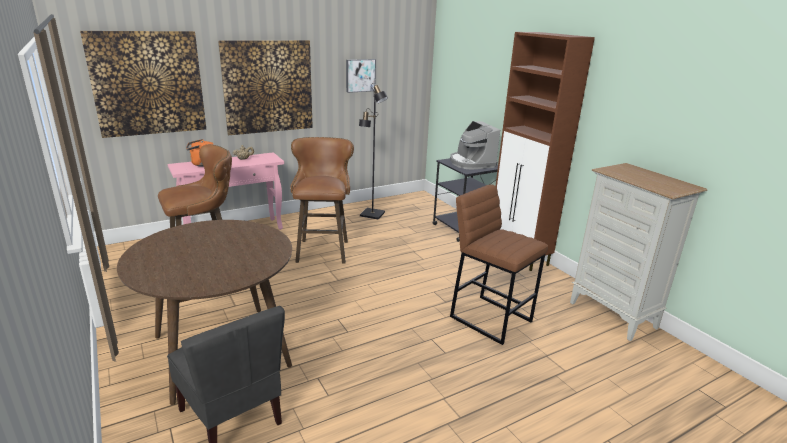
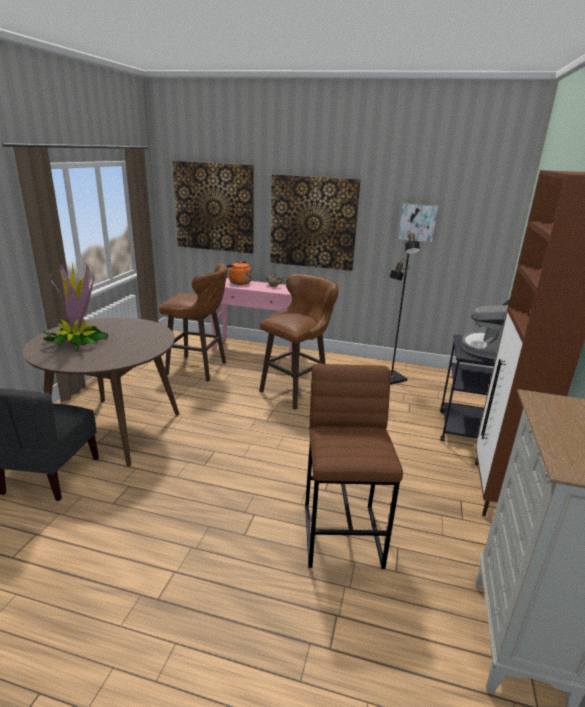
camera: 45 degrees right, 0 degrees up
none -> potted plant [43,262,108,352]

